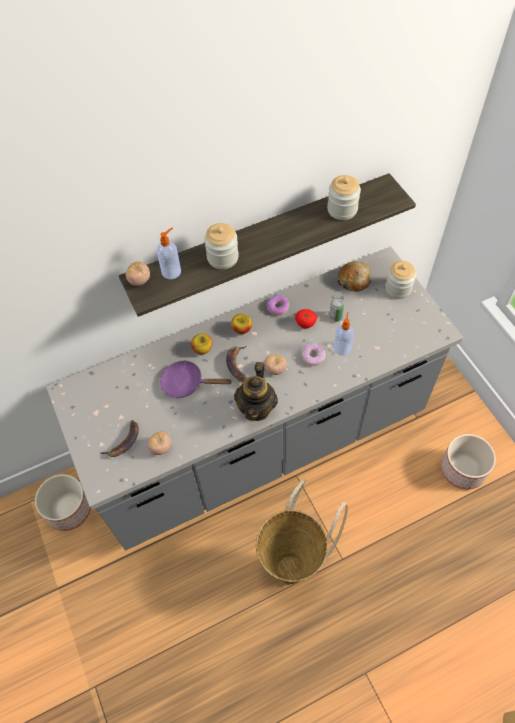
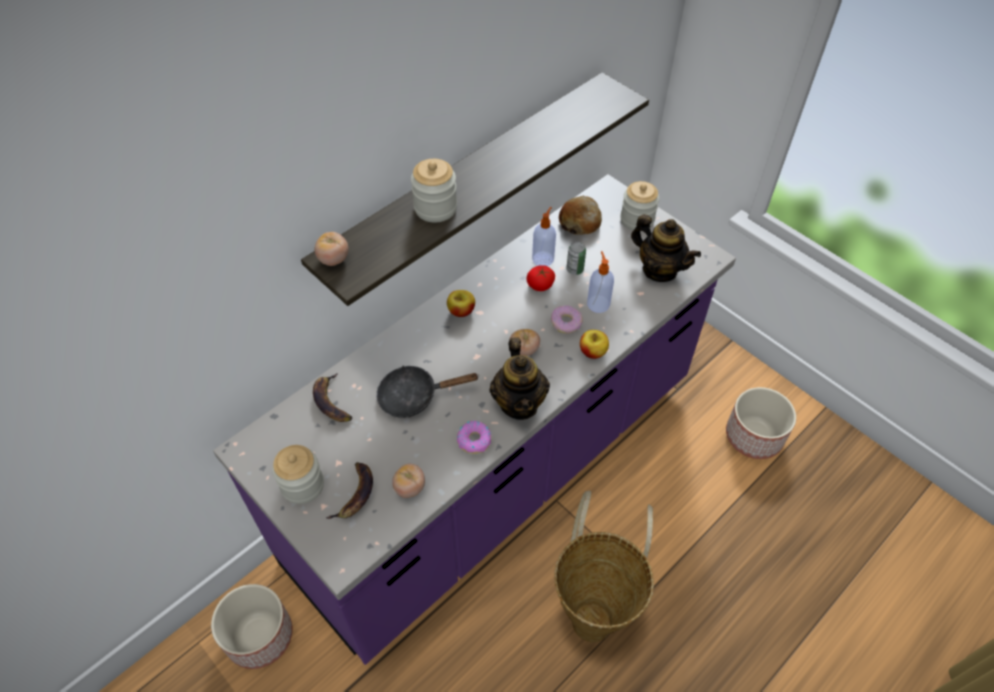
camera: 20 degrees left, 5 degrees down
grey counter [46,246,463,551] -> purple counter [213,174,736,665]
soap dispenser [157,228,181,279] -> soap dispenser moved to [532,207,556,266]
purple frying pan [160,360,233,398] -> black frying pan [376,366,479,418]
apple [191,333,212,355] -> apple moved to [580,330,609,359]
banana [226,346,247,382] -> banana moved to [313,374,352,422]
donut [267,294,290,315] -> donut moved to [457,421,491,454]
jar [327,175,361,220] -> jar moved to [272,445,324,504]
none -> teapot [631,214,701,282]

